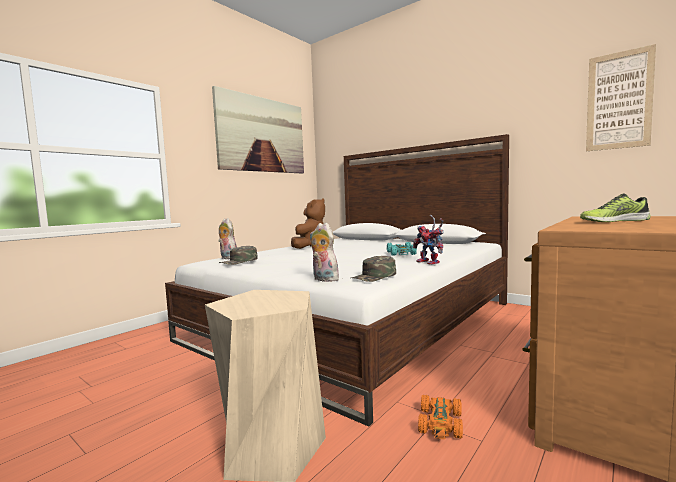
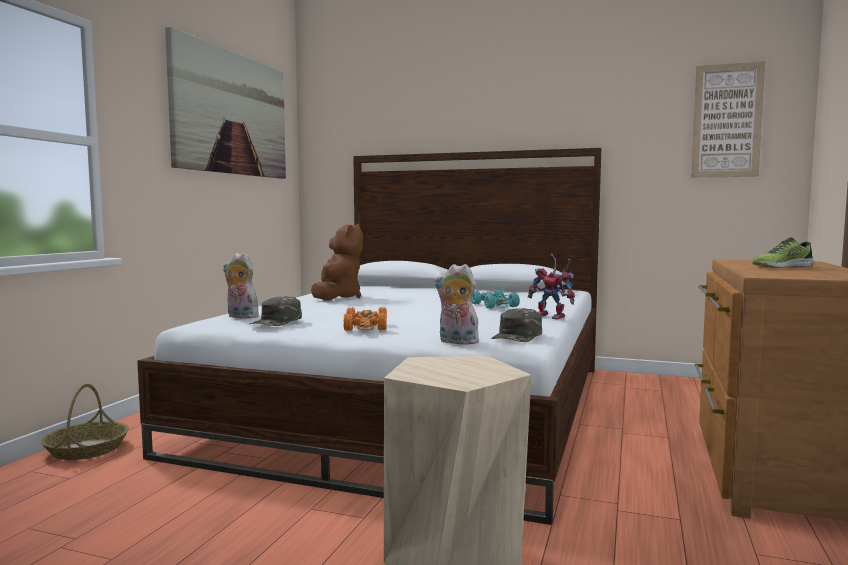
camera: 20 degrees left, 0 degrees up
orange toy car [418,395,463,440] -> orange toy car moved to [344,307,387,331]
none -> basket [41,384,129,460]

